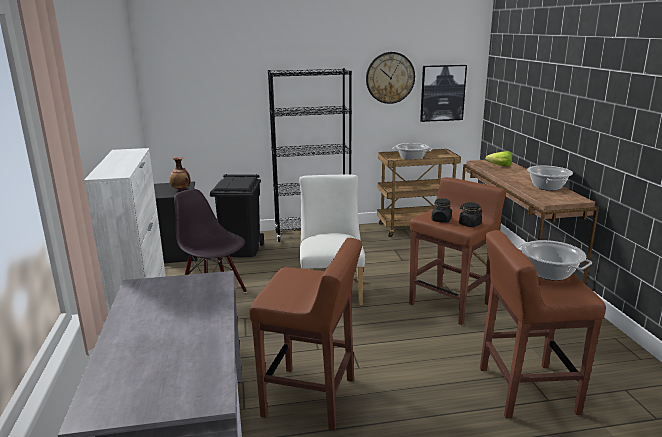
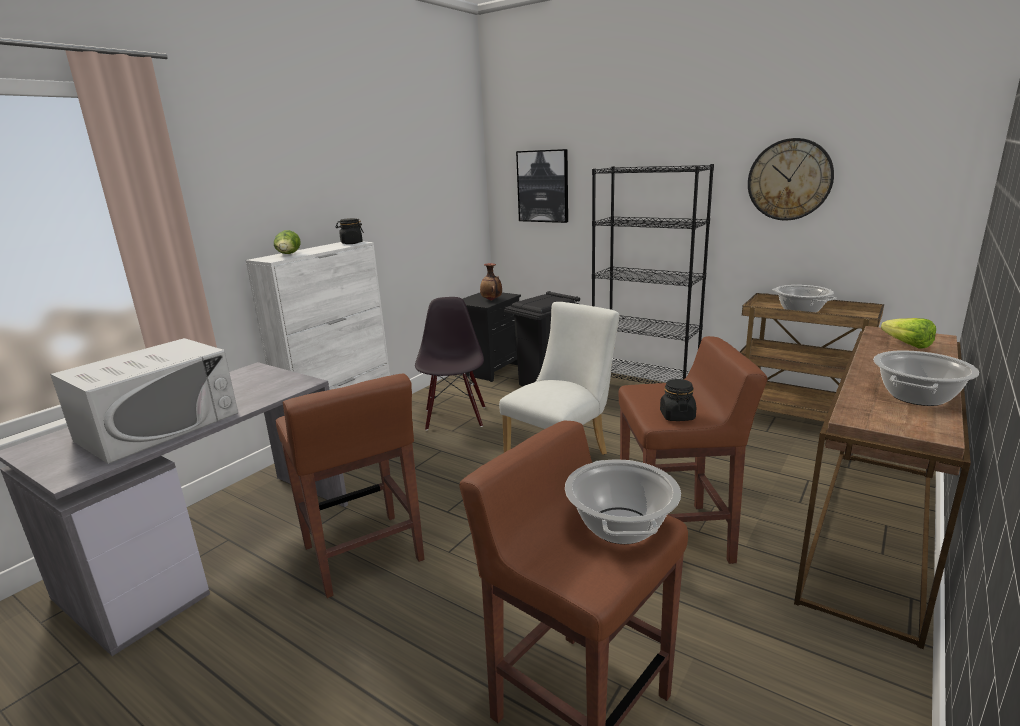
camera: 45 degrees right, 0 degrees up
picture [420,65,467,122] -> picture moved to [516,149,568,223]
black jar [432,198,452,223] -> black jar moved to [336,218,364,244]
none -> white microwave [50,338,238,464]
none -> lettuce [274,230,301,254]

